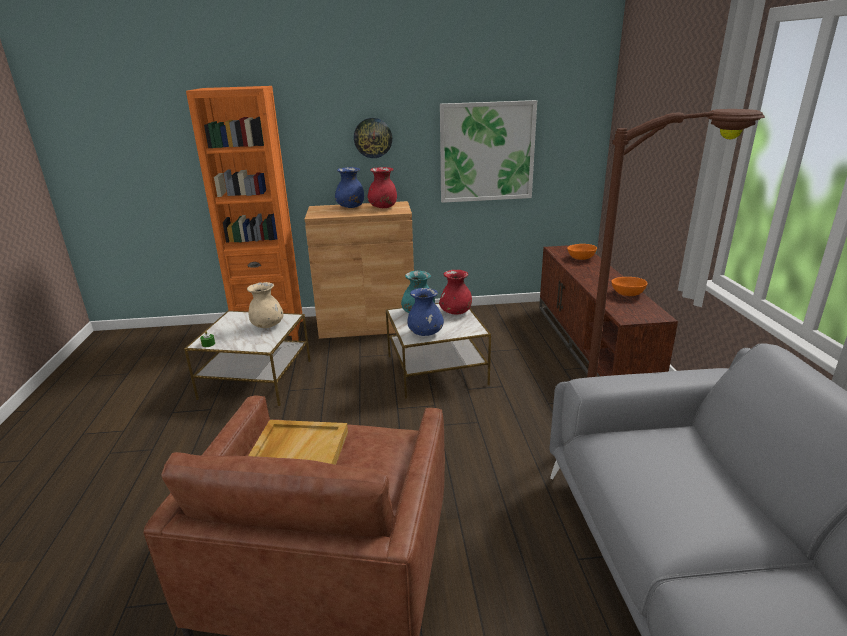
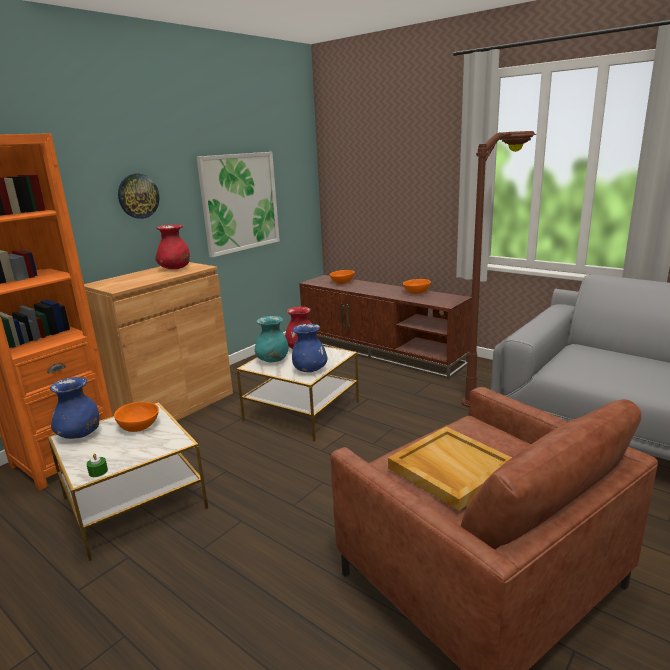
camera: 45 degrees left, 5 degrees down
beige vase [247,282,283,328] -> orange bowl [114,402,159,432]
blue vase [335,167,364,208] -> blue vase moved to [50,377,99,439]

